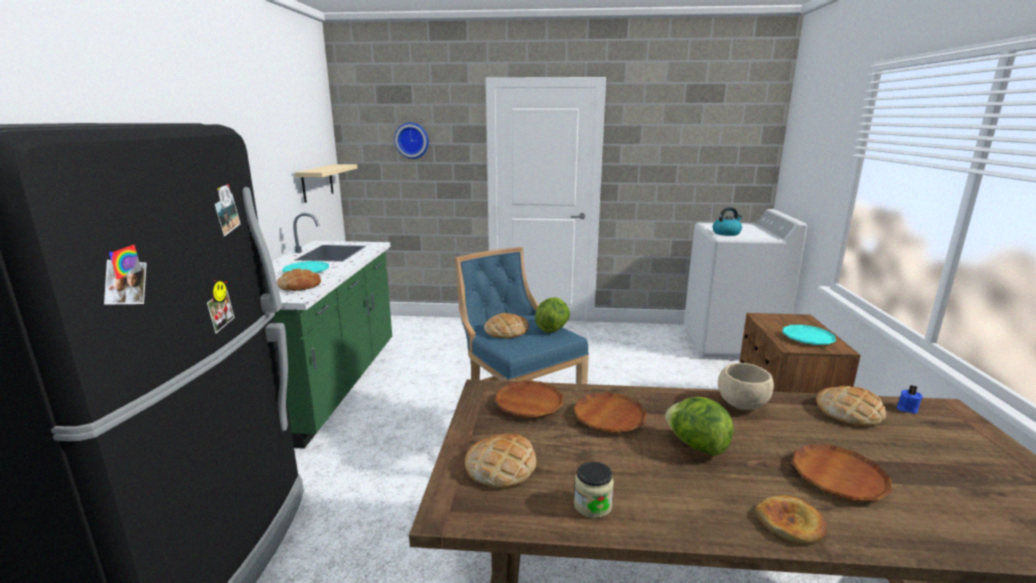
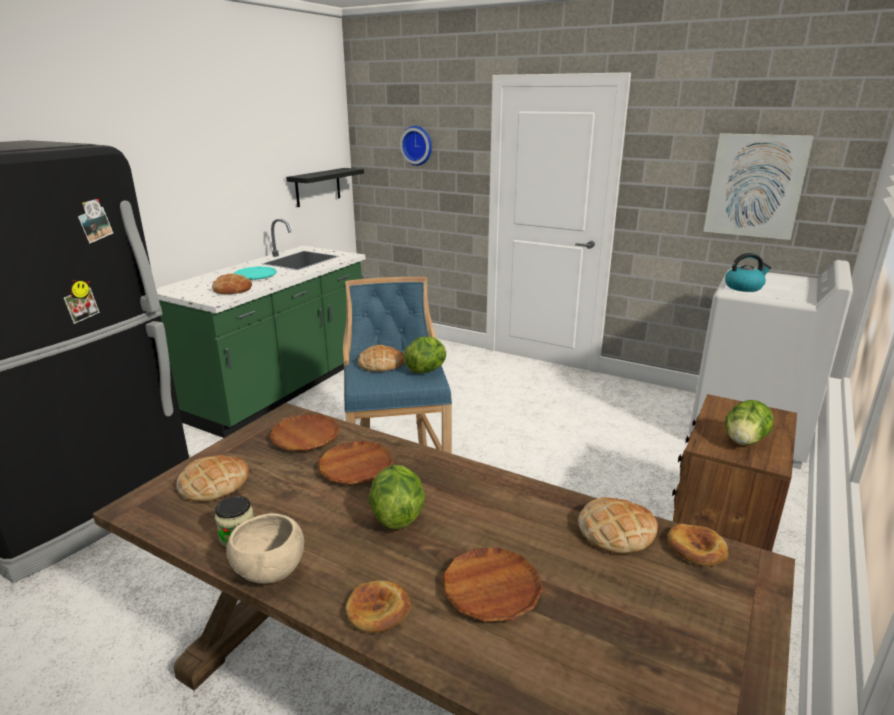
camera: 25 degrees right, 5 degrees up
beige shelf [295,164,357,203] -> black shelf [286,168,364,207]
beige bowl [718,363,774,410] -> beige bowl moved to [226,513,304,584]
turquoise plate [782,325,836,345] -> lettuce [725,400,774,445]
blue candle [897,385,923,414] -> bread [668,524,729,567]
none -> picture [703,133,814,240]

